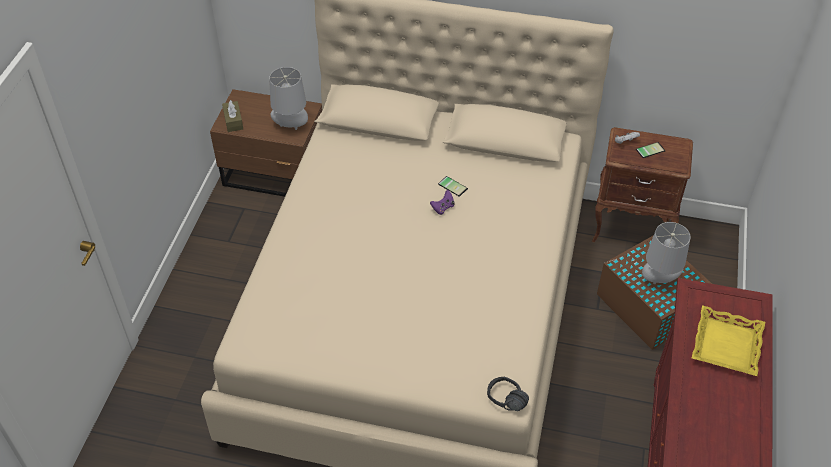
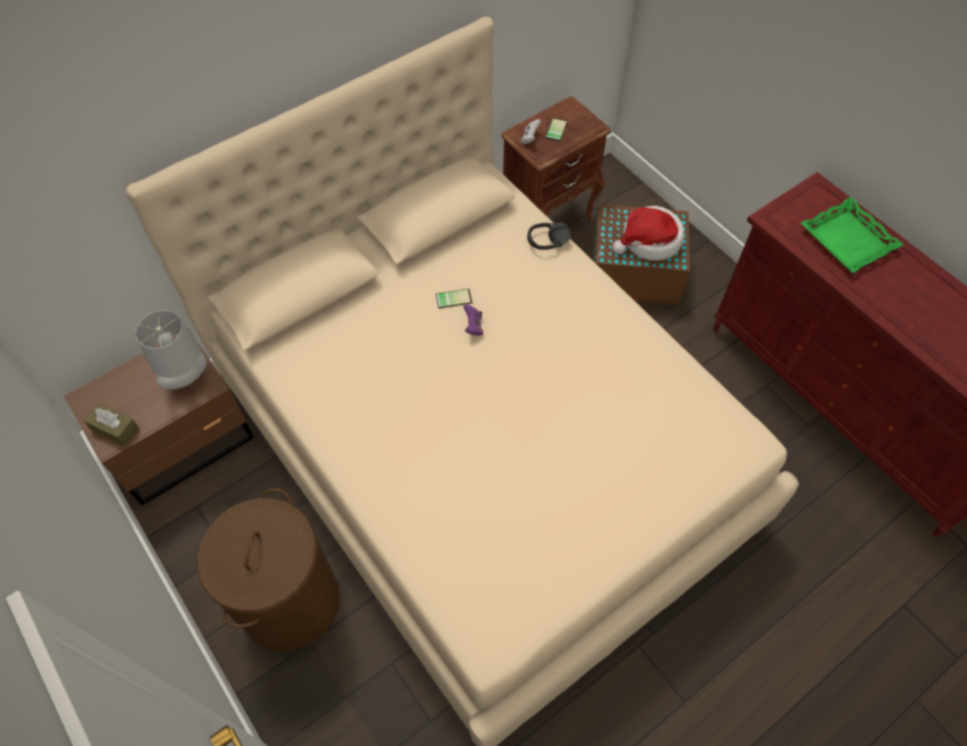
camera: 50 degrees left, 10 degrees up
black headphones [487,377,529,411] -> black headphones moved to [527,223,571,250]
grey table lamp [642,222,691,284] -> hat [612,206,684,261]
yellow tray [692,305,765,376] -> green tray [801,197,903,273]
none -> brown laundry basket [197,488,340,651]

